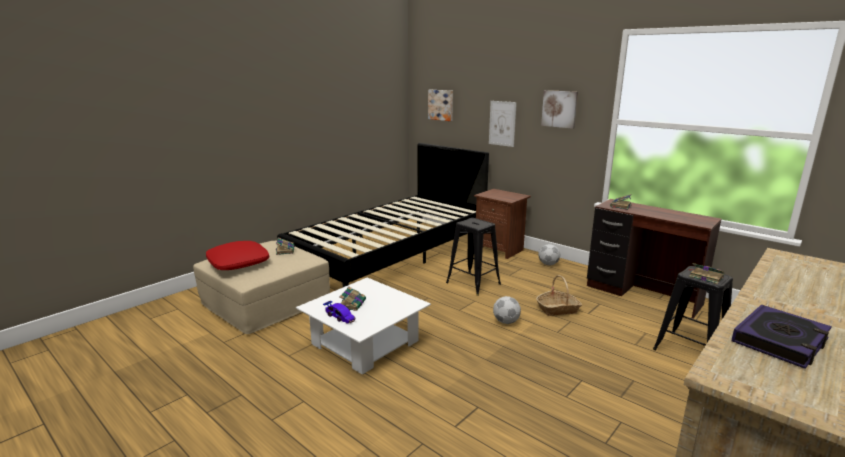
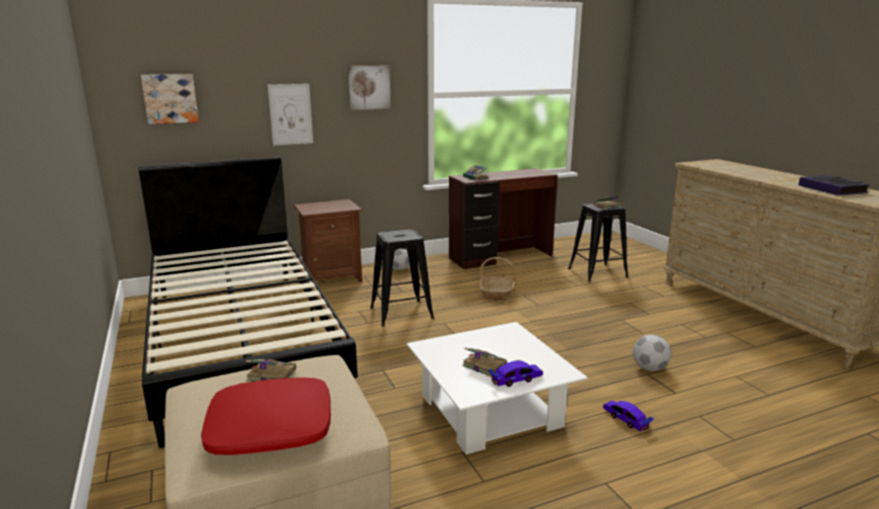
camera: 65 degrees left, 0 degrees up
football [493,296,521,324] -> football moved to [633,334,671,371]
none -> toy car [603,401,654,431]

